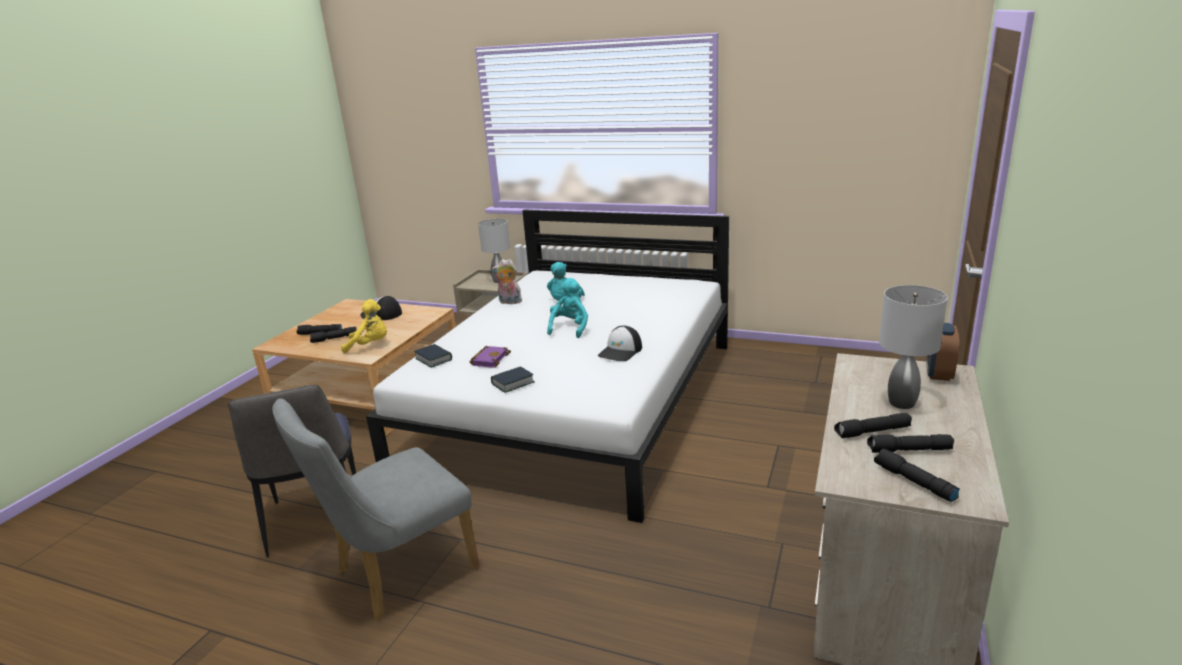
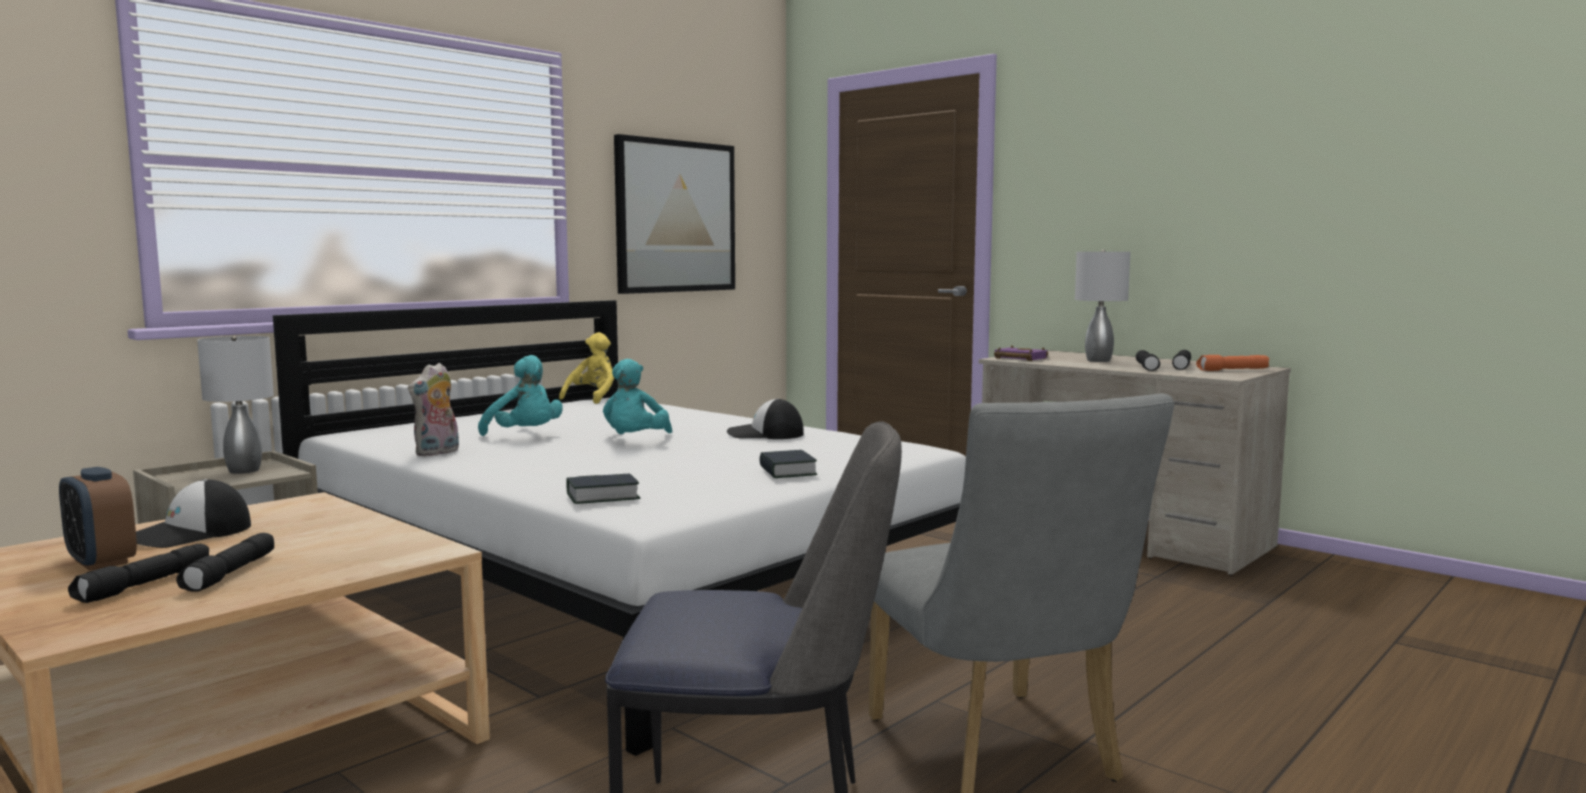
camera: 70 degrees left, 15 degrees down
yellow plush toy [341,299,387,353] -> yellow plush toy moved to [559,332,614,404]
purple book [469,346,511,368] -> purple book moved to [994,346,1048,361]
turquoise plush toy [547,278,588,338] -> turquoise plush toy turned 120 degrees counterclockwise [603,359,672,434]
cap [598,326,642,361] -> cap turned 135 degrees clockwise [727,398,804,439]
black flashlight [874,448,960,502] -> orange flashlight [1196,355,1269,371]
alarm clock [926,323,959,381] -> alarm clock moved to [59,467,137,571]
none -> picture [614,134,735,294]

